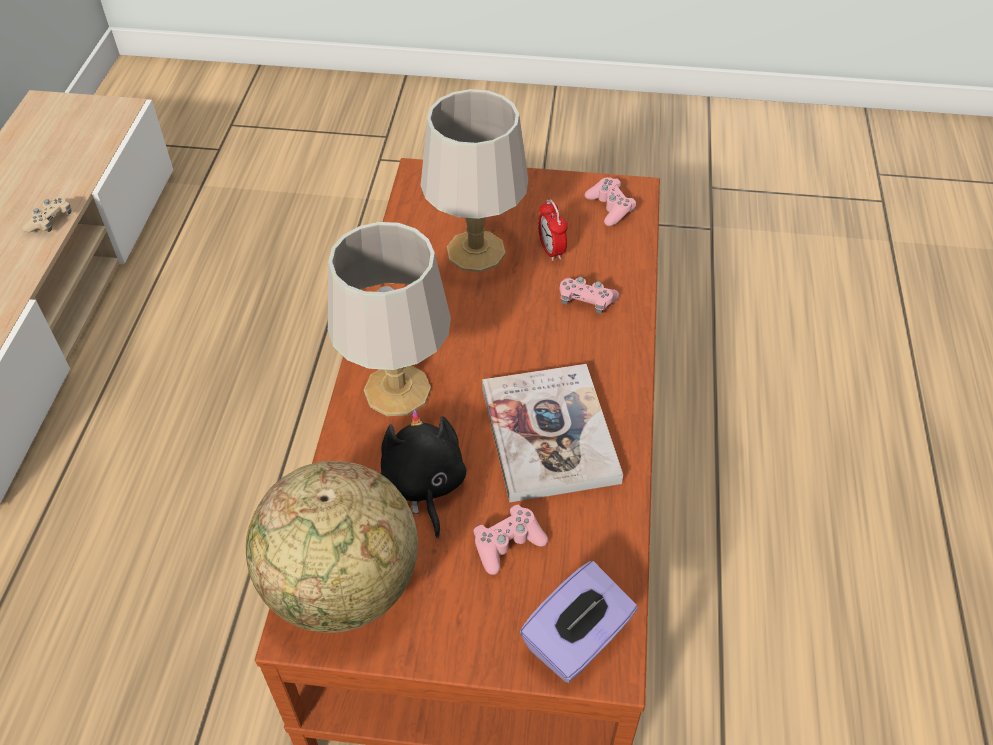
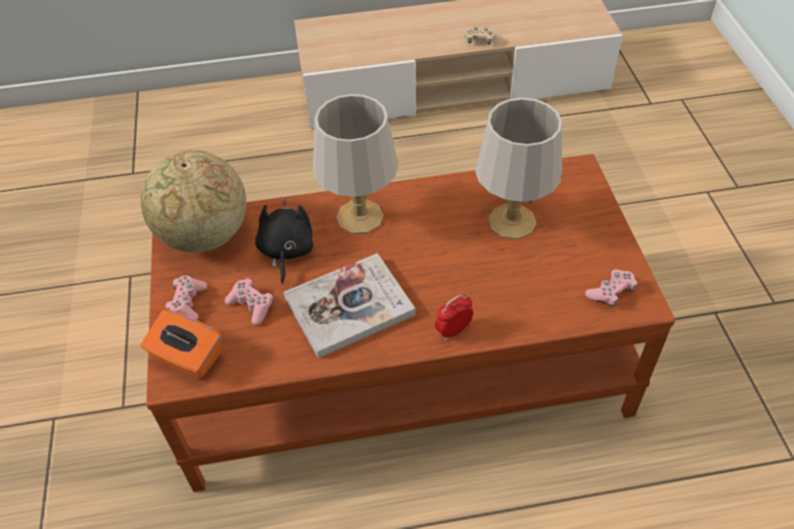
camera: 75 degrees right, 0 degrees up
black plush toy [381,410,466,538] -> black plush toy turned 60 degrees counterclockwise [255,198,314,284]
purple tissue box [520,561,637,683] -> orange tissue box [141,309,222,380]
alarm clock [538,199,567,261] -> alarm clock moved to [435,294,473,340]
pink game controller [559,277,619,314] -> pink game controller moved to [165,275,207,320]

